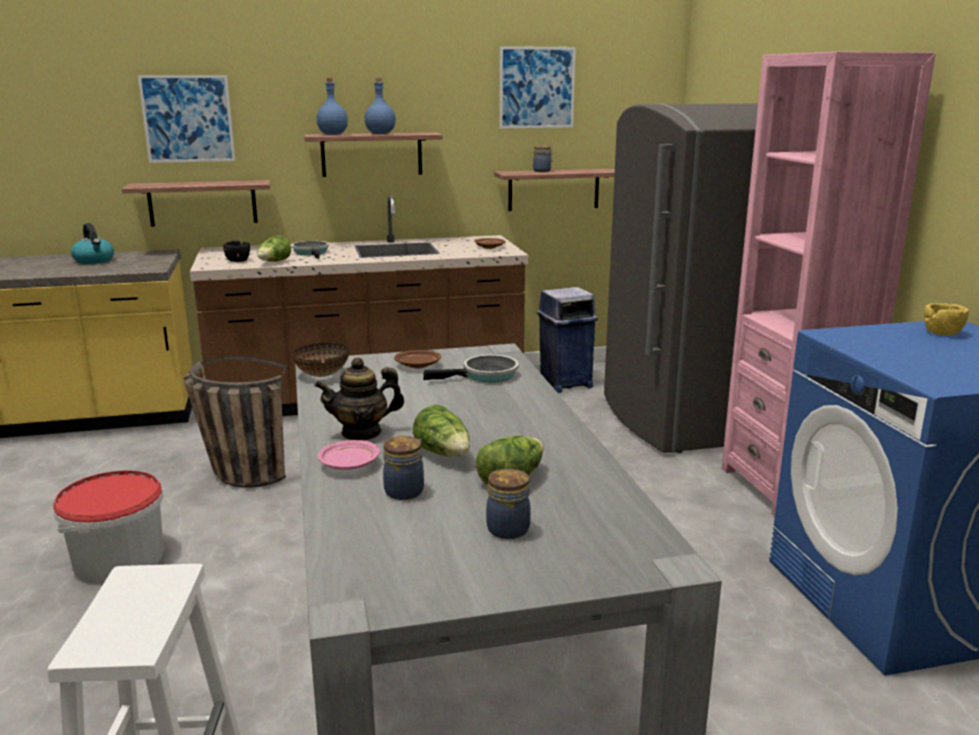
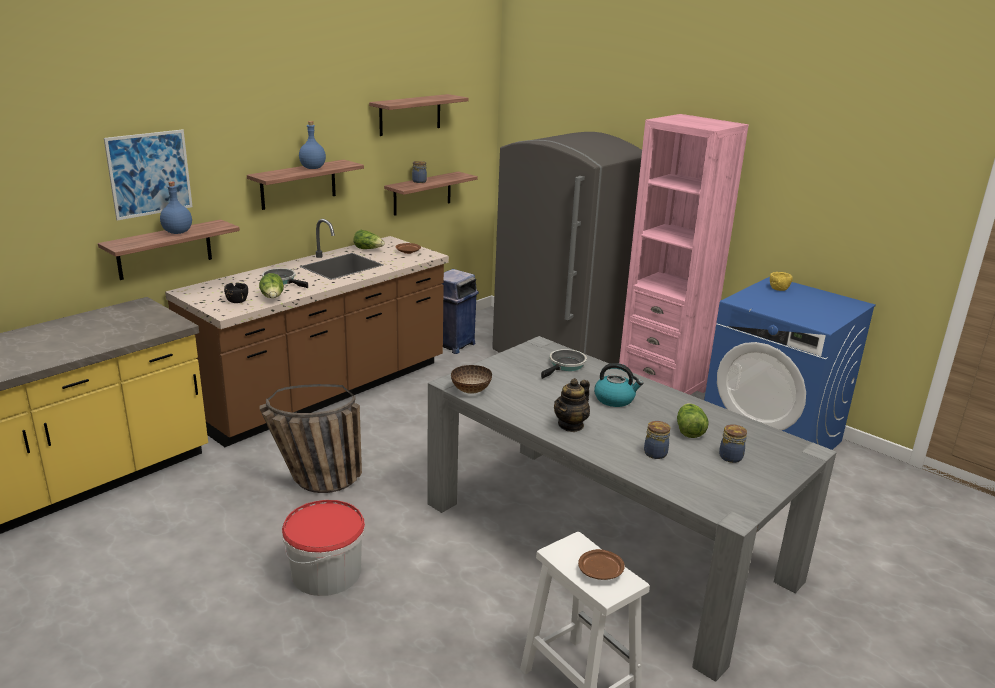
camera: 35 degrees left, 5 degrees up
kettle [71,223,114,264] -> kettle moved to [594,363,643,407]
blue bottle [316,78,348,135] -> blue bottle moved to [160,181,192,234]
pink plate [318,440,380,470] -> none
brown plate [394,350,441,369] -> brown plate moved to [578,549,625,580]
lettuce [413,405,470,456] -> lettuce moved to [354,230,385,249]
picture [499,46,576,129] -> shelf [369,94,469,136]

